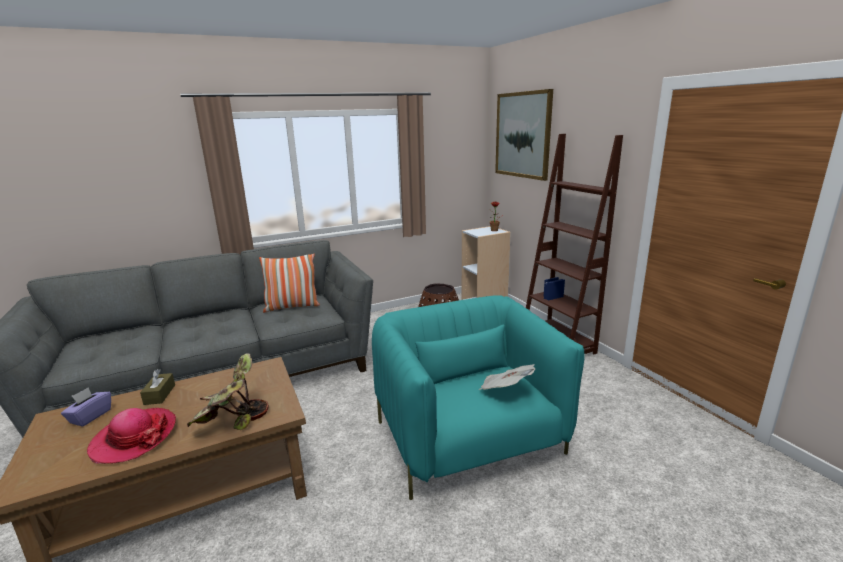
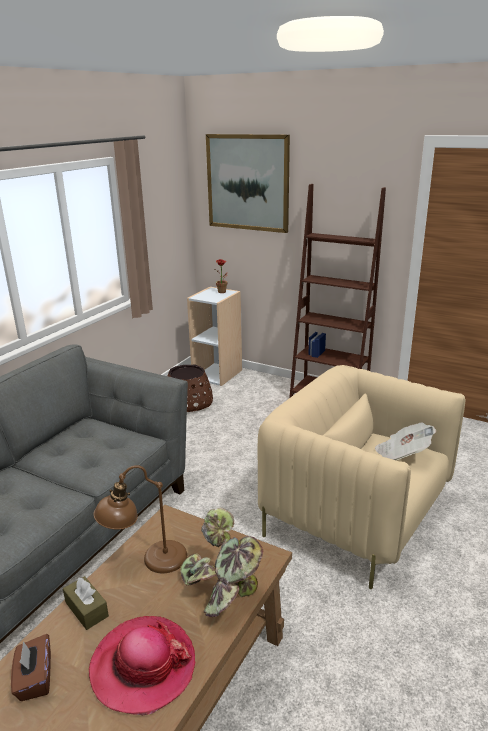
camera: 35 degrees left, 5 degrees up
purple tissue box [61,387,111,427] -> brown tissue box [11,634,51,701]
pillow [259,253,320,312] -> none
turquoise armchair [372,295,585,500] -> beige armchair [258,365,466,589]
none -> brown table lamp [94,465,187,573]

